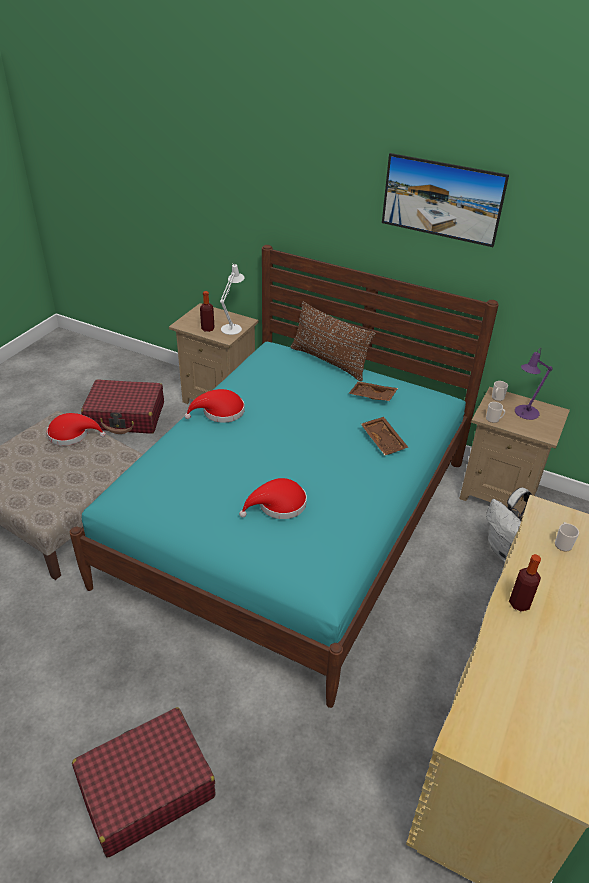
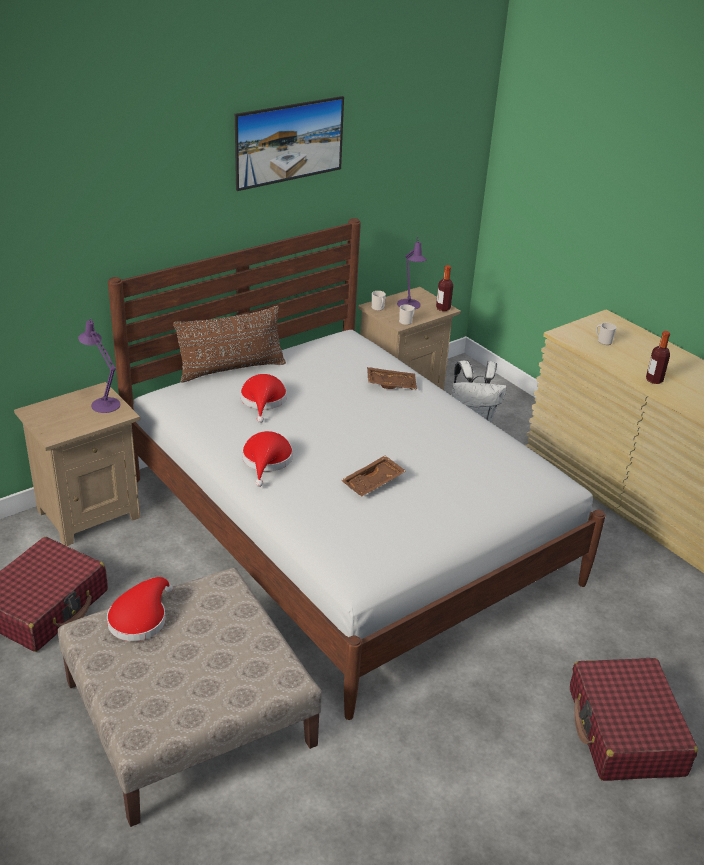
camera: 65 degrees left, 5 degrees down
turquoise bed [70,245,499,708] -> white bed [108,218,606,720]
bottle [200,291,215,332] -> bottle moved to [436,265,453,311]
white table lamp [220,264,245,335] -> purple table lamp [78,318,121,413]
red hat [239,478,307,519] -> red hat moved to [240,374,287,423]
brown tray [349,381,398,401] -> brown tray moved to [341,456,406,496]

